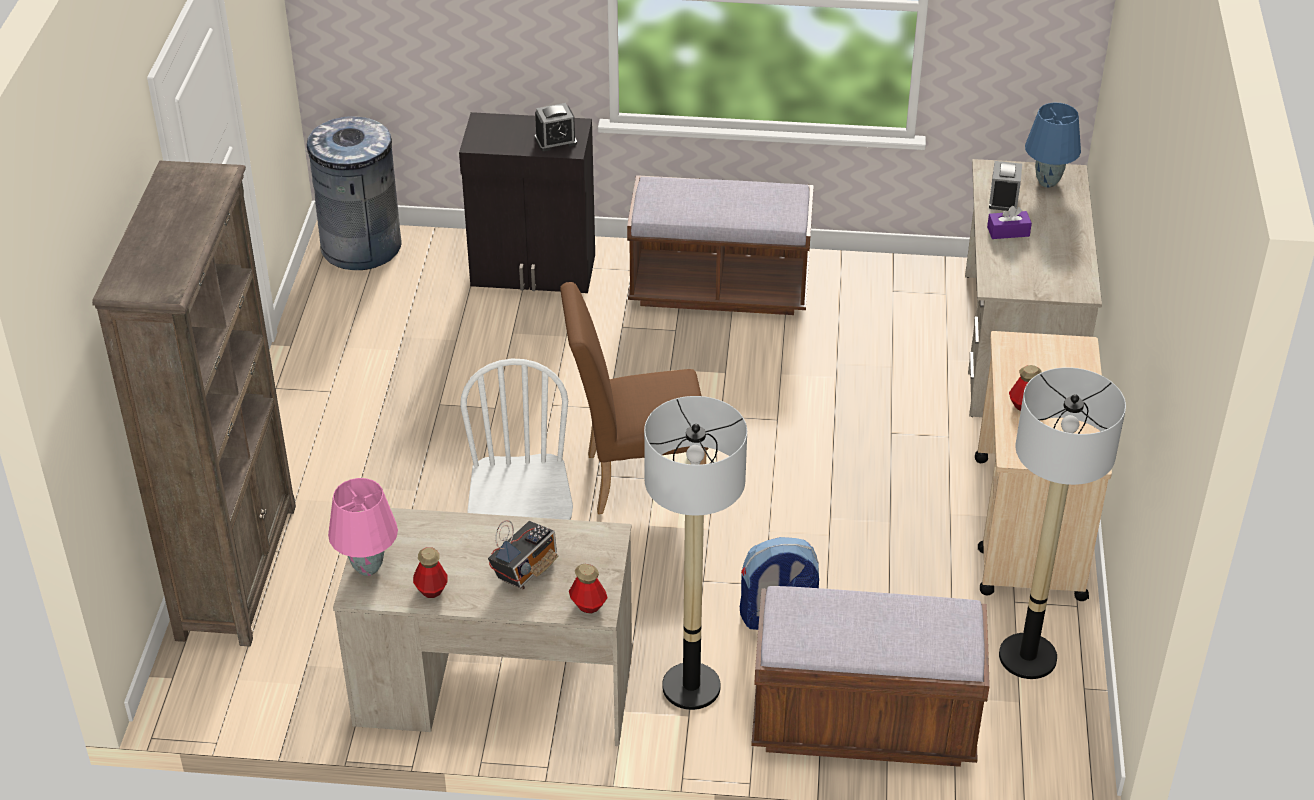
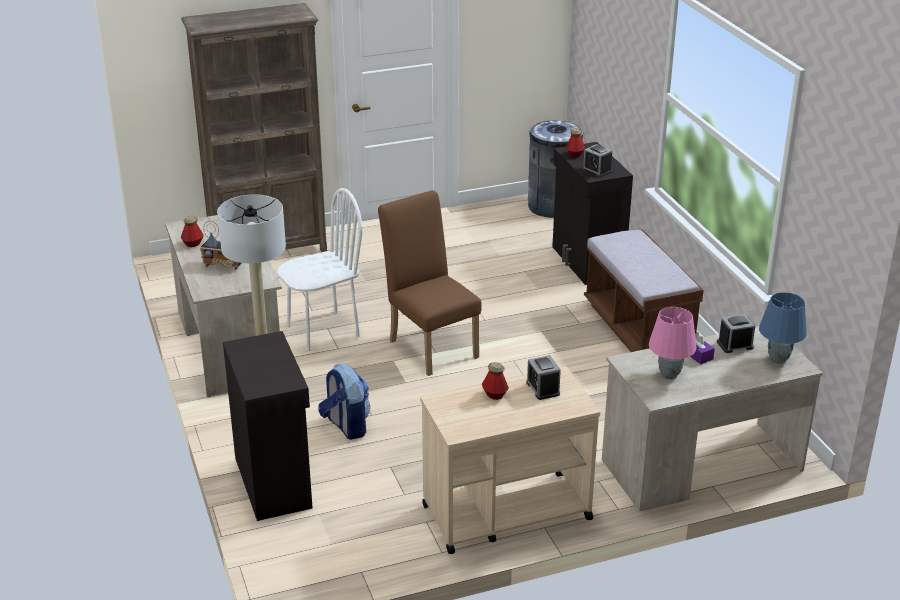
camera: 65 degrees right, 10 degrees down
pink table lamp [328,478,398,576] -> pink table lamp moved to [649,307,697,379]
bottle [569,564,608,614] -> bottle moved to [567,128,585,157]
brown bench [751,586,990,767] -> black cabinet [223,331,313,521]
floor lamp [999,367,1126,679] -> none
none -> alarm clock [527,355,561,400]

